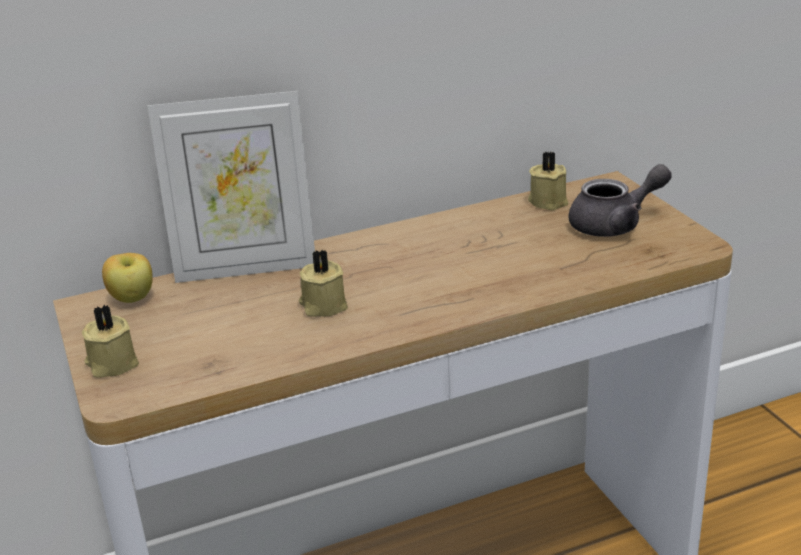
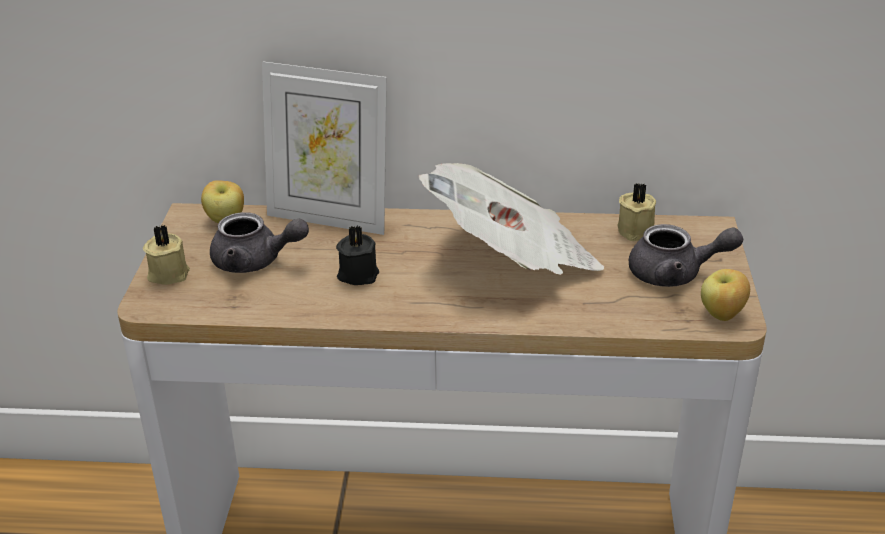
camera: 25 degrees right, 5 degrees up
beige candle [299,249,348,317] -> black candle [336,225,379,285]
none -> grey teapot [210,212,309,273]
none -> newspaper [418,163,604,275]
none -> apple [701,269,750,321]

